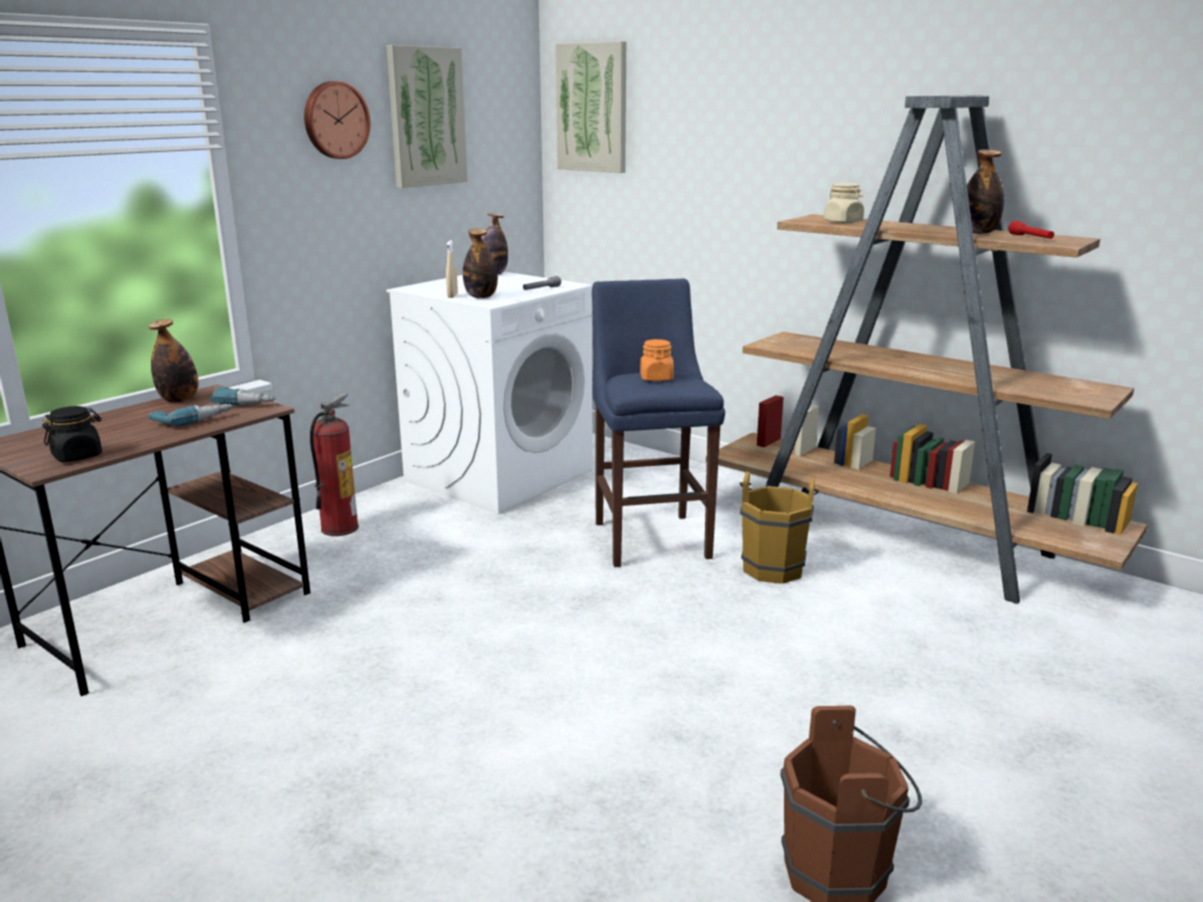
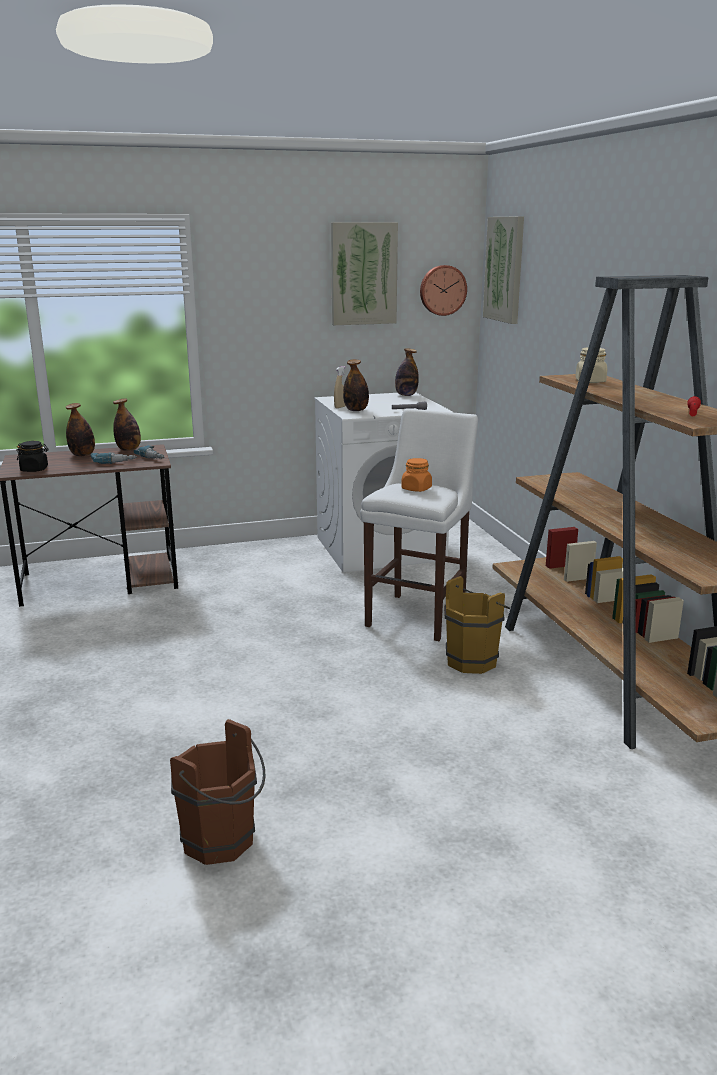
camera: 35 degrees right, 0 degrees up
wall clock [304,81,370,159] -> wall clock moved to [420,265,467,316]
fire extinguisher [310,393,359,536] -> none
blue stool [592,279,725,567] -> white stool [360,408,478,641]
bottle [967,149,1004,234] -> bottle moved to [66,403,95,457]

